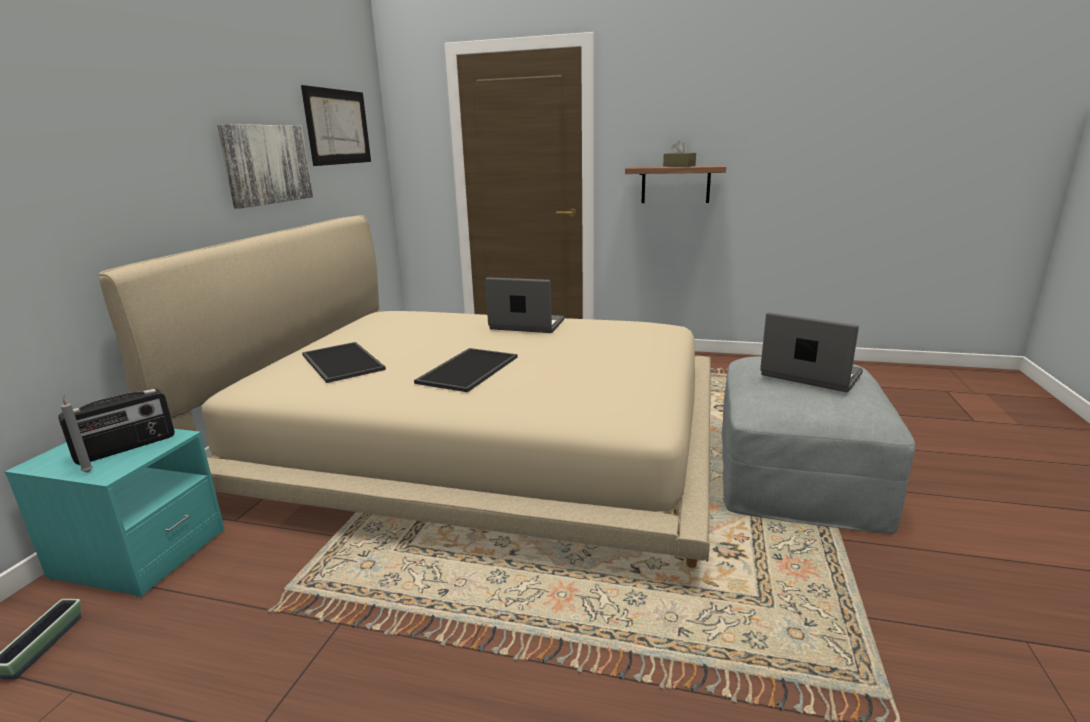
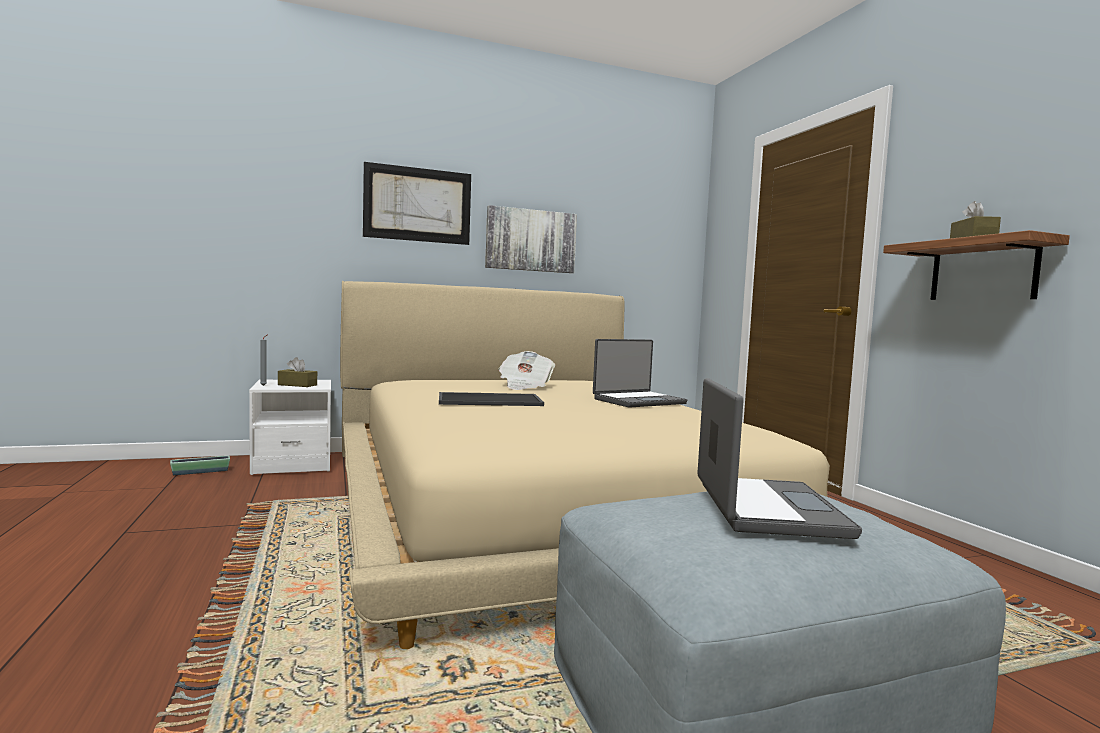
camera: 55 degrees right, 15 degrees down
turquoise nightstand [5,429,225,597] -> white nightstand [249,380,331,475]
radio [58,389,175,465] -> brown tissue box [278,357,317,387]
picture [301,85,371,166] -> picture moved to [363,162,471,245]
tray [302,342,386,383] -> none
laptop [485,277,564,333] -> laptop turned 75 degrees clockwise [593,339,687,408]
none -> newspaper [498,351,555,390]

